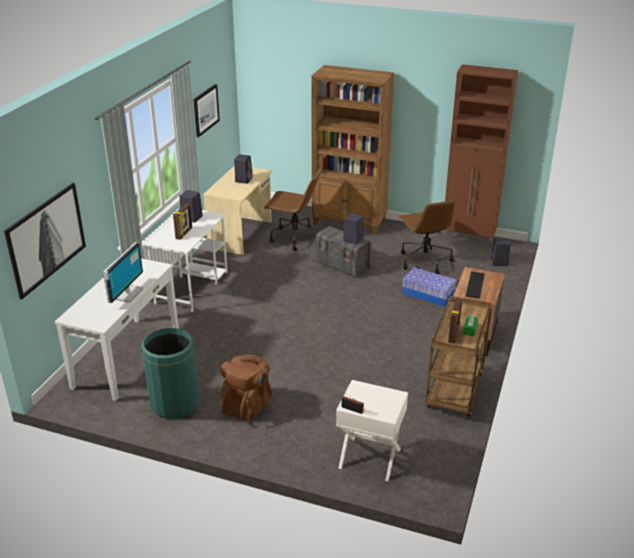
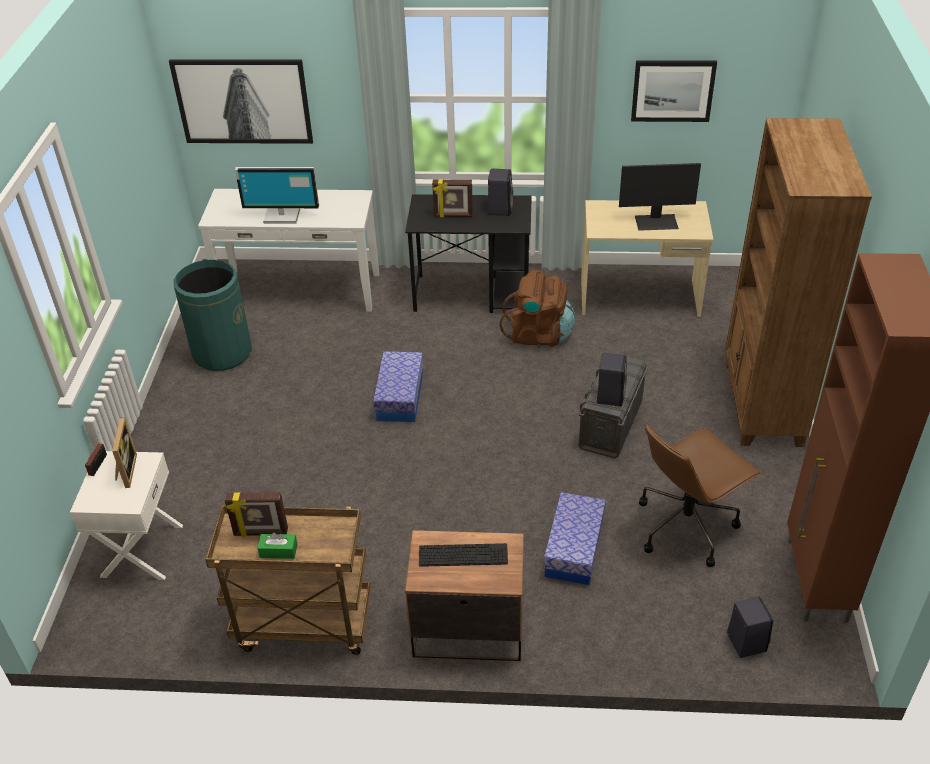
camera: 75 degrees right, 10 degrees up
white desk [144,210,228,312] -> black desk [405,194,532,313]
brown backpack [220,354,272,421] -> brown backpack moved to [500,270,575,347]
black speaker [234,154,253,184] -> monitor [619,163,701,231]
brown office chair [264,168,322,251] -> none
none -> picture frame [112,417,137,488]
none -> storage box [373,351,423,422]

